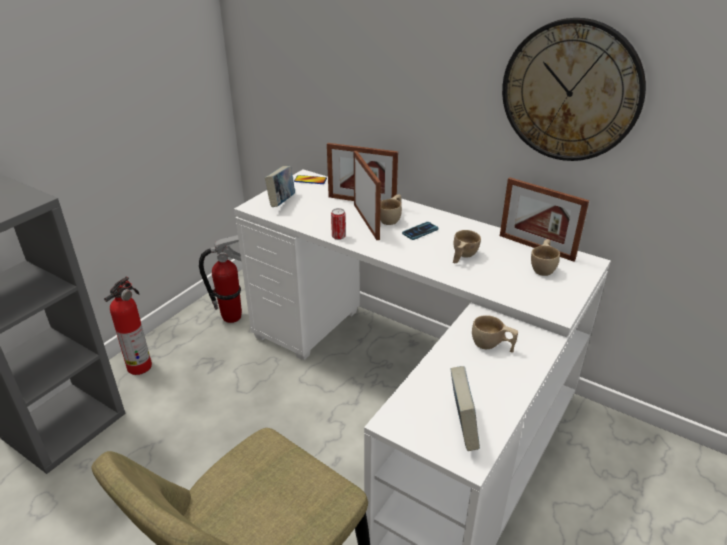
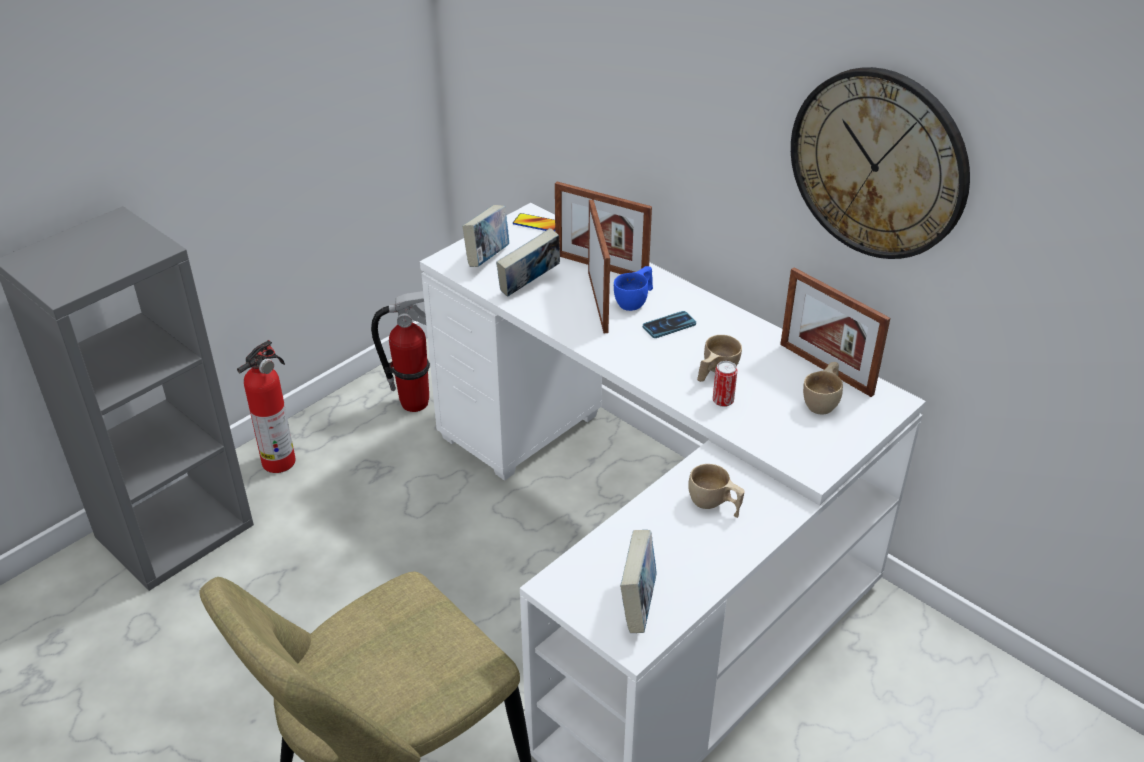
camera: 10 degrees right, 5 degrees up
can [331,208,346,240] -> can moved to [713,361,737,407]
beige cup [380,194,402,225] -> blue cup [614,266,653,311]
none -> book [496,228,560,297]

